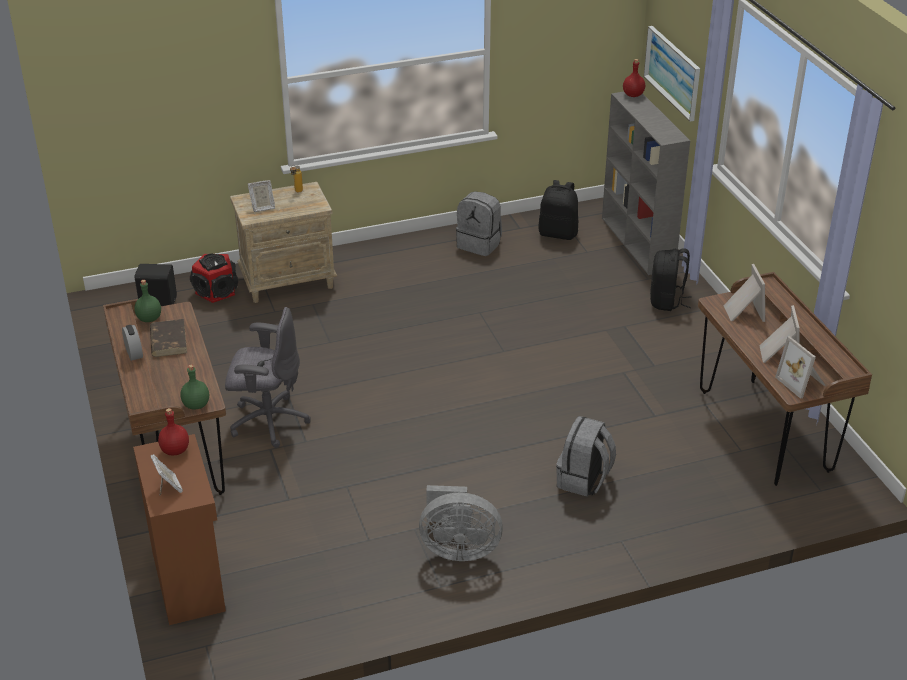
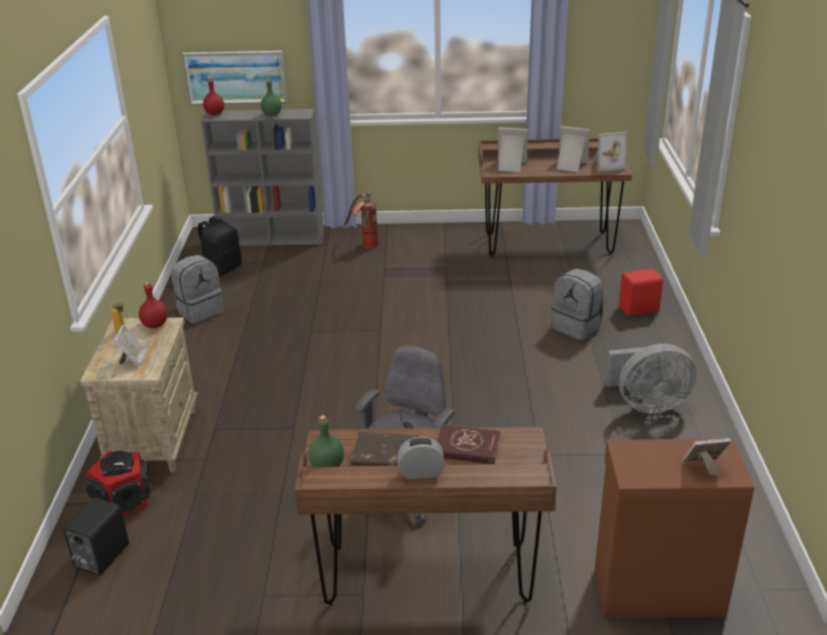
camera: 70 degrees left, 5 degrees down
red bottle [158,408,189,455] -> red bottle moved to [139,282,168,328]
green bottle [180,365,209,410] -> green bottle moved to [261,78,282,116]
grey fan [419,485,503,561] -> grey fan turned 60 degrees clockwise [605,344,697,413]
black backpack [650,248,692,311] -> fire extinguisher [343,192,379,249]
none -> red book [437,424,501,464]
none -> red speaker [619,269,663,316]

